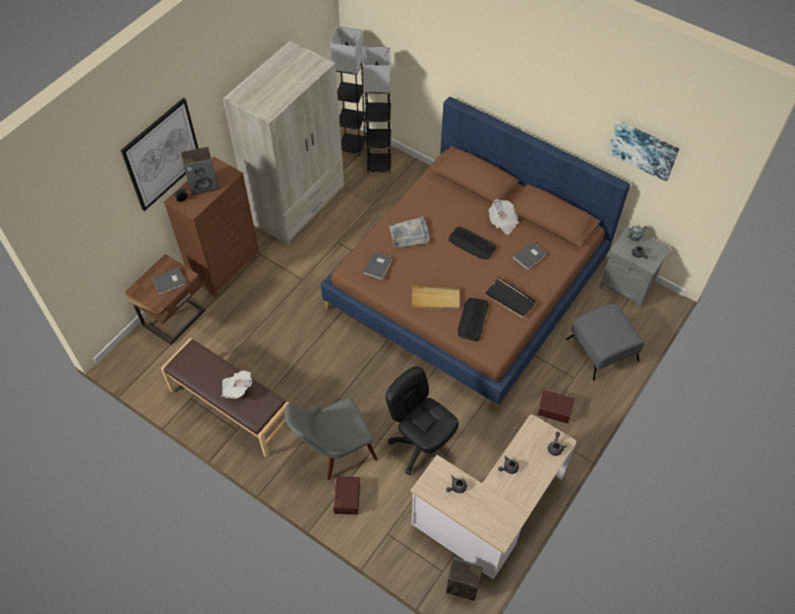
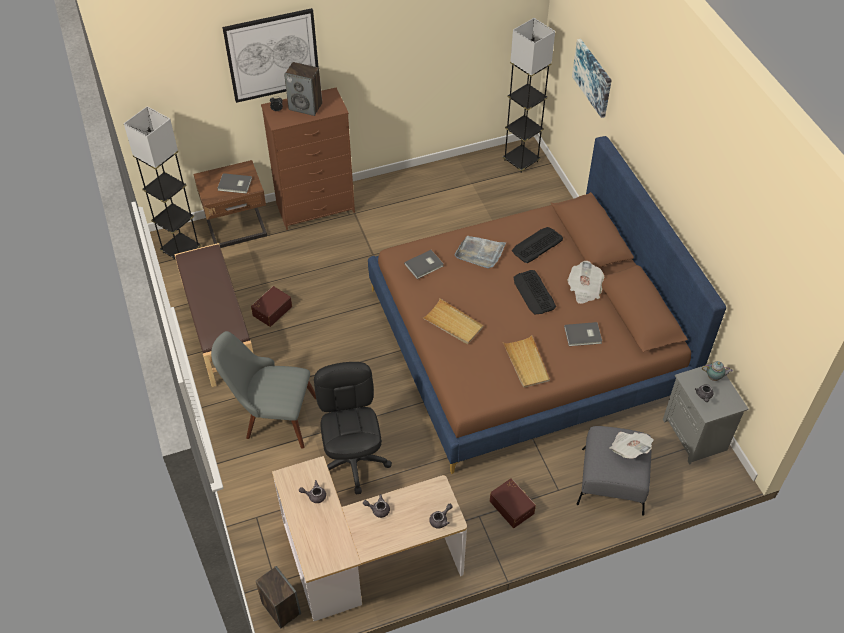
camera: 35 degrees right, 5 degrees down
newspaper [221,370,252,399] -> newspaper moved to [610,432,654,459]
beige wardrobe [223,41,344,245] -> none
brown storage box [333,476,360,515] -> brown storage box moved to [251,286,292,327]
grey floor lamp [362,47,392,174] -> grey floor lamp moved to [124,106,201,260]
keyboard [458,298,489,341] -> keyboard moved to [512,227,563,263]
black tray [483,276,536,318] -> beige tray [503,335,550,388]
picture [607,120,679,182] -> picture moved to [572,39,612,118]

